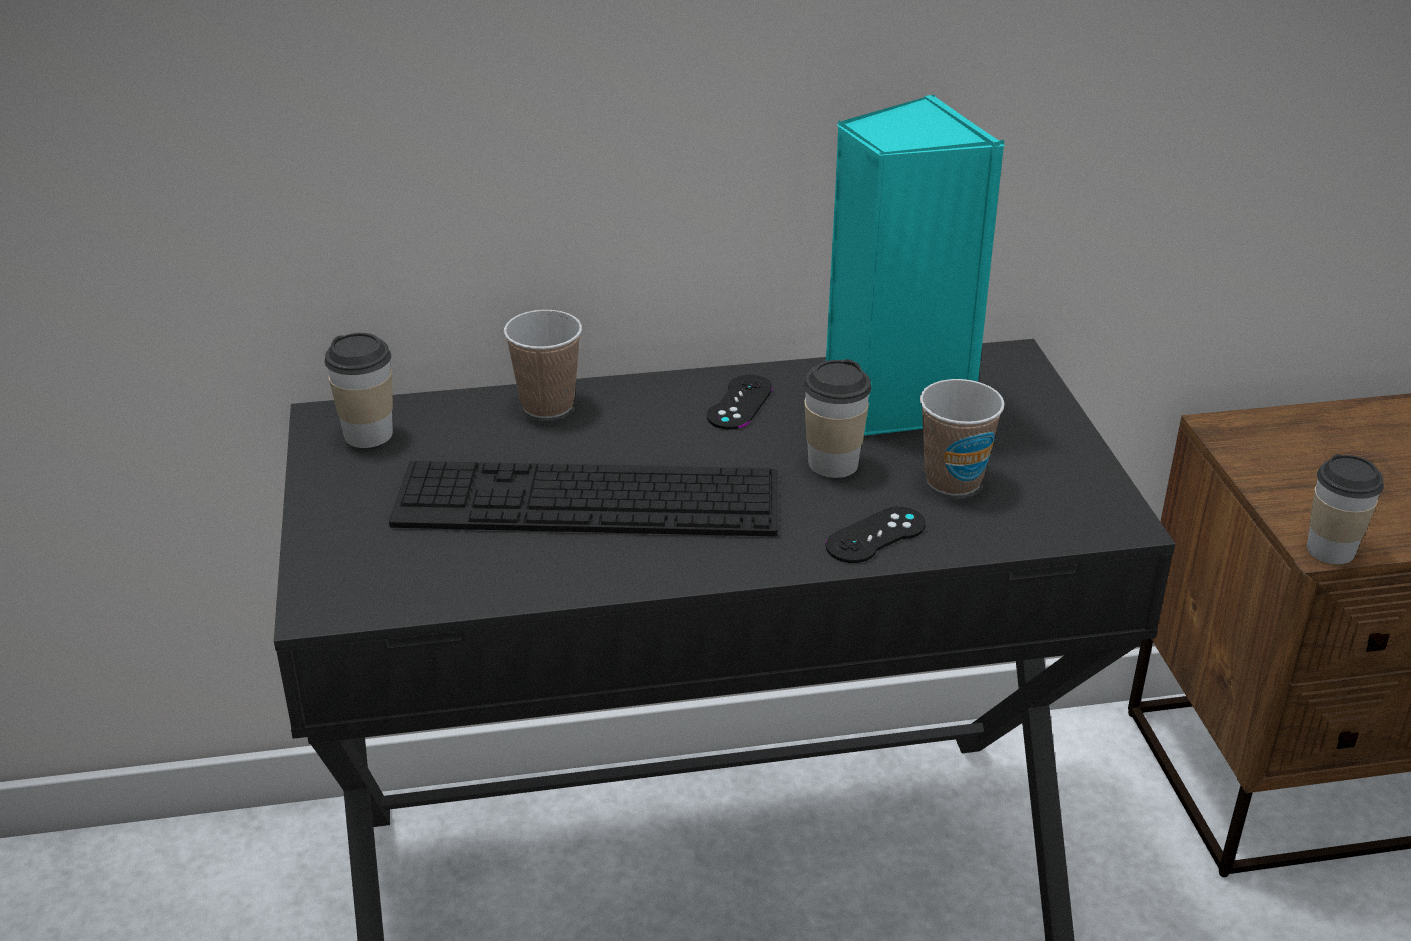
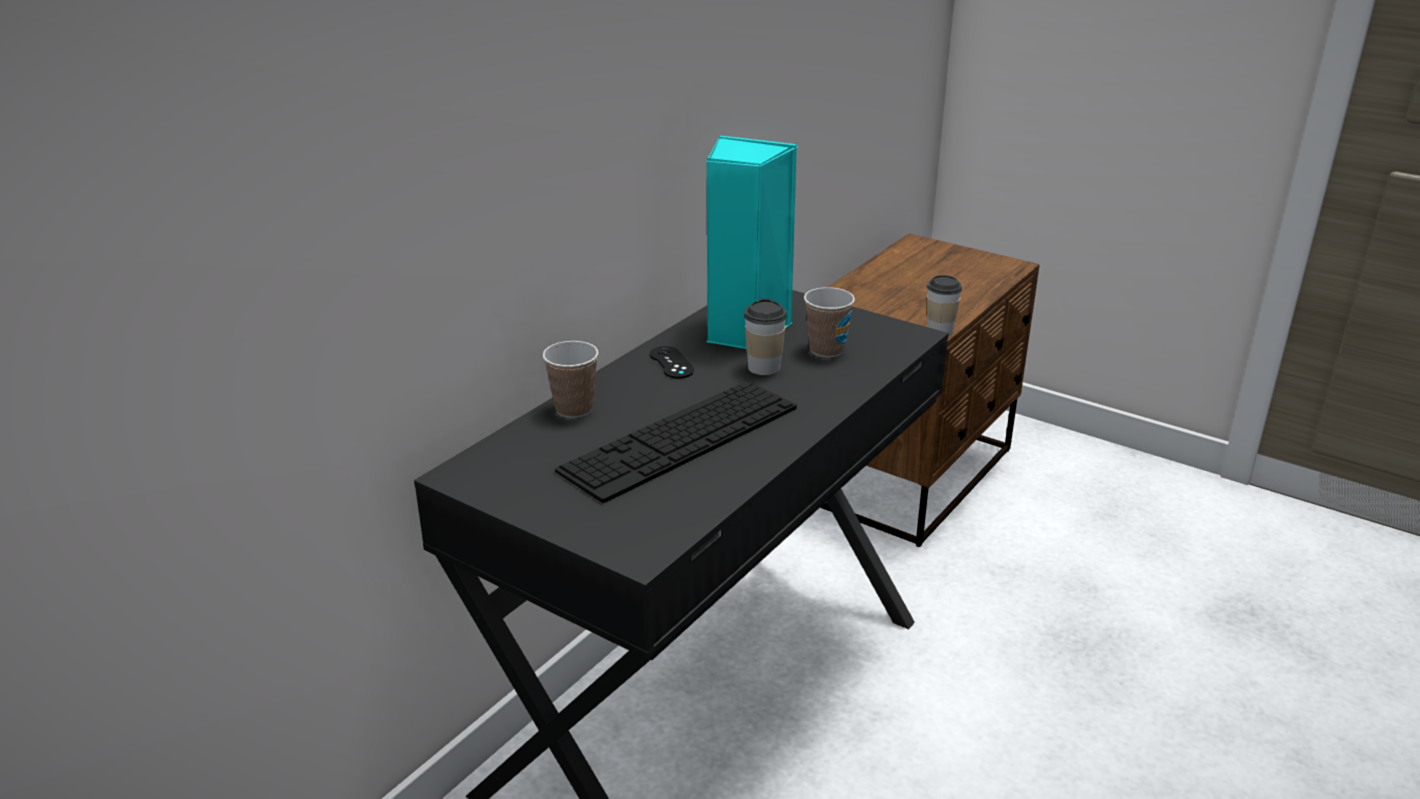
camera: 45 degrees left, 5 degrees down
cup [324,333,393,448] -> none
black game controller [825,507,926,563] -> none

